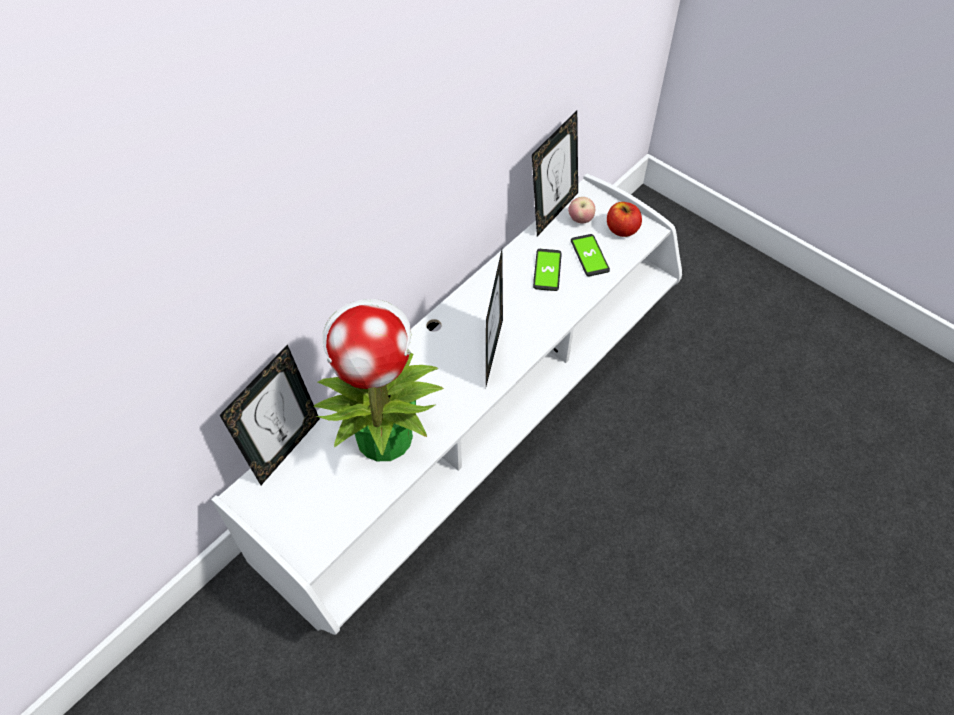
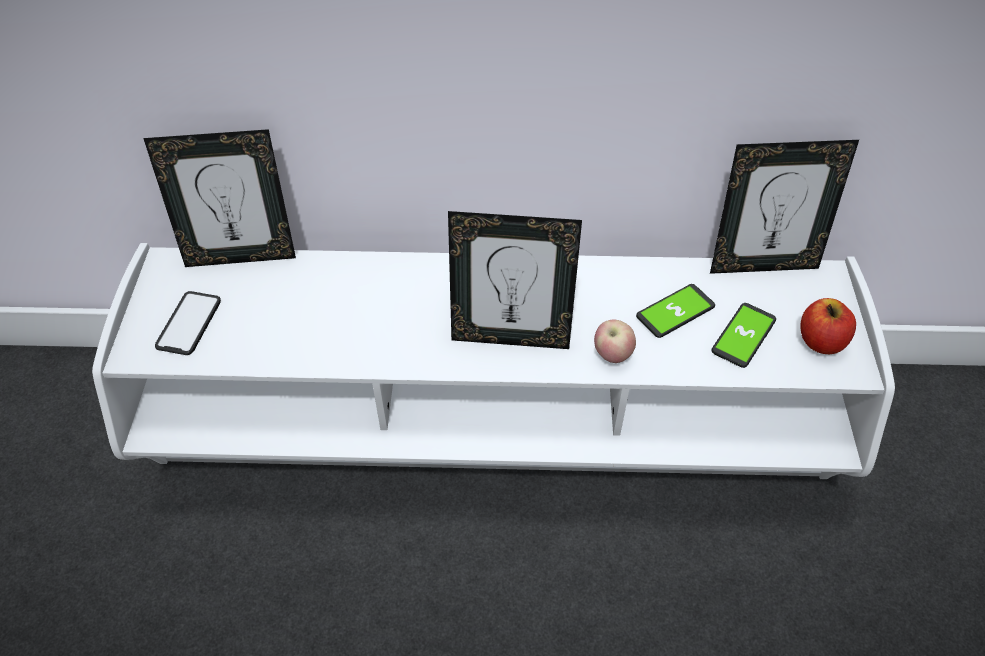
camera: 50 degrees right, 5 degrees down
potted plant [314,299,444,461] -> none
picture frame [486,250,503,386] -> picture frame turned 135 degrees counterclockwise [448,211,582,349]
apple [568,197,595,224] -> apple moved to [594,319,636,363]
none -> phone [155,291,221,355]

